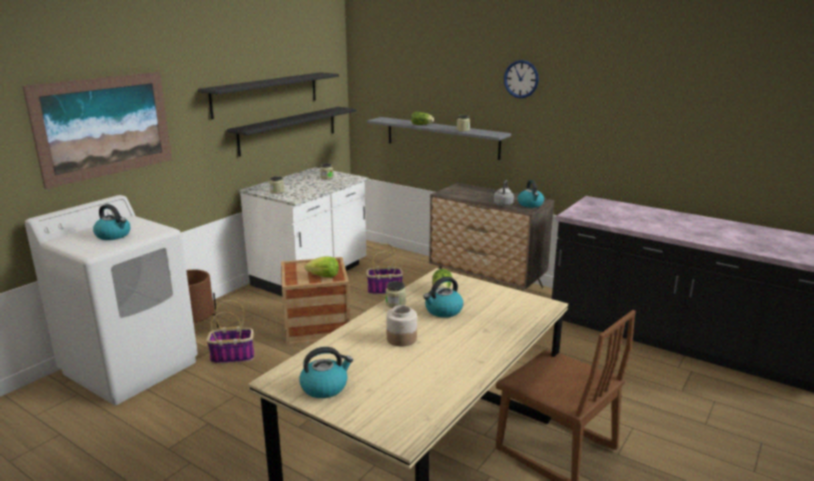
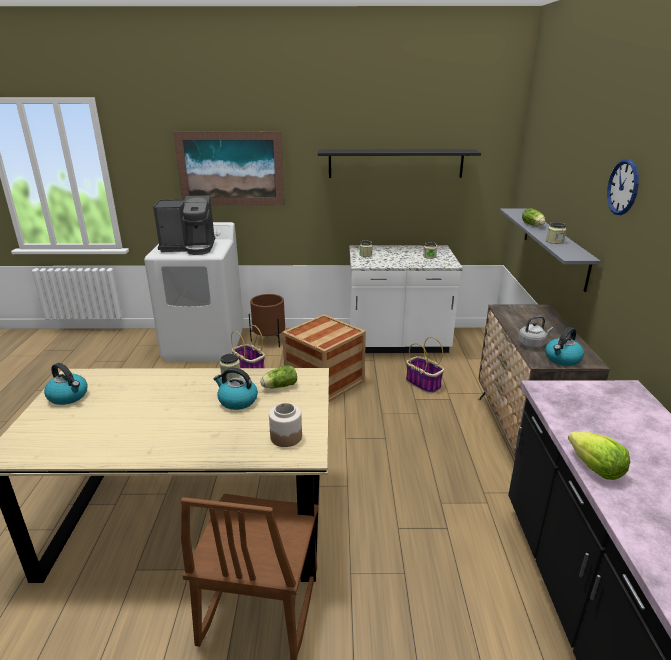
camera: 55 degrees right, 5 degrees up
kettle [93,204,130,240] -> coffee machine [153,196,215,255]
black shelf [227,107,356,157] -> none
lettuce [305,257,339,277] -> lettuce moved to [568,431,630,480]
jar [386,305,417,346] -> jar moved to [269,403,302,447]

